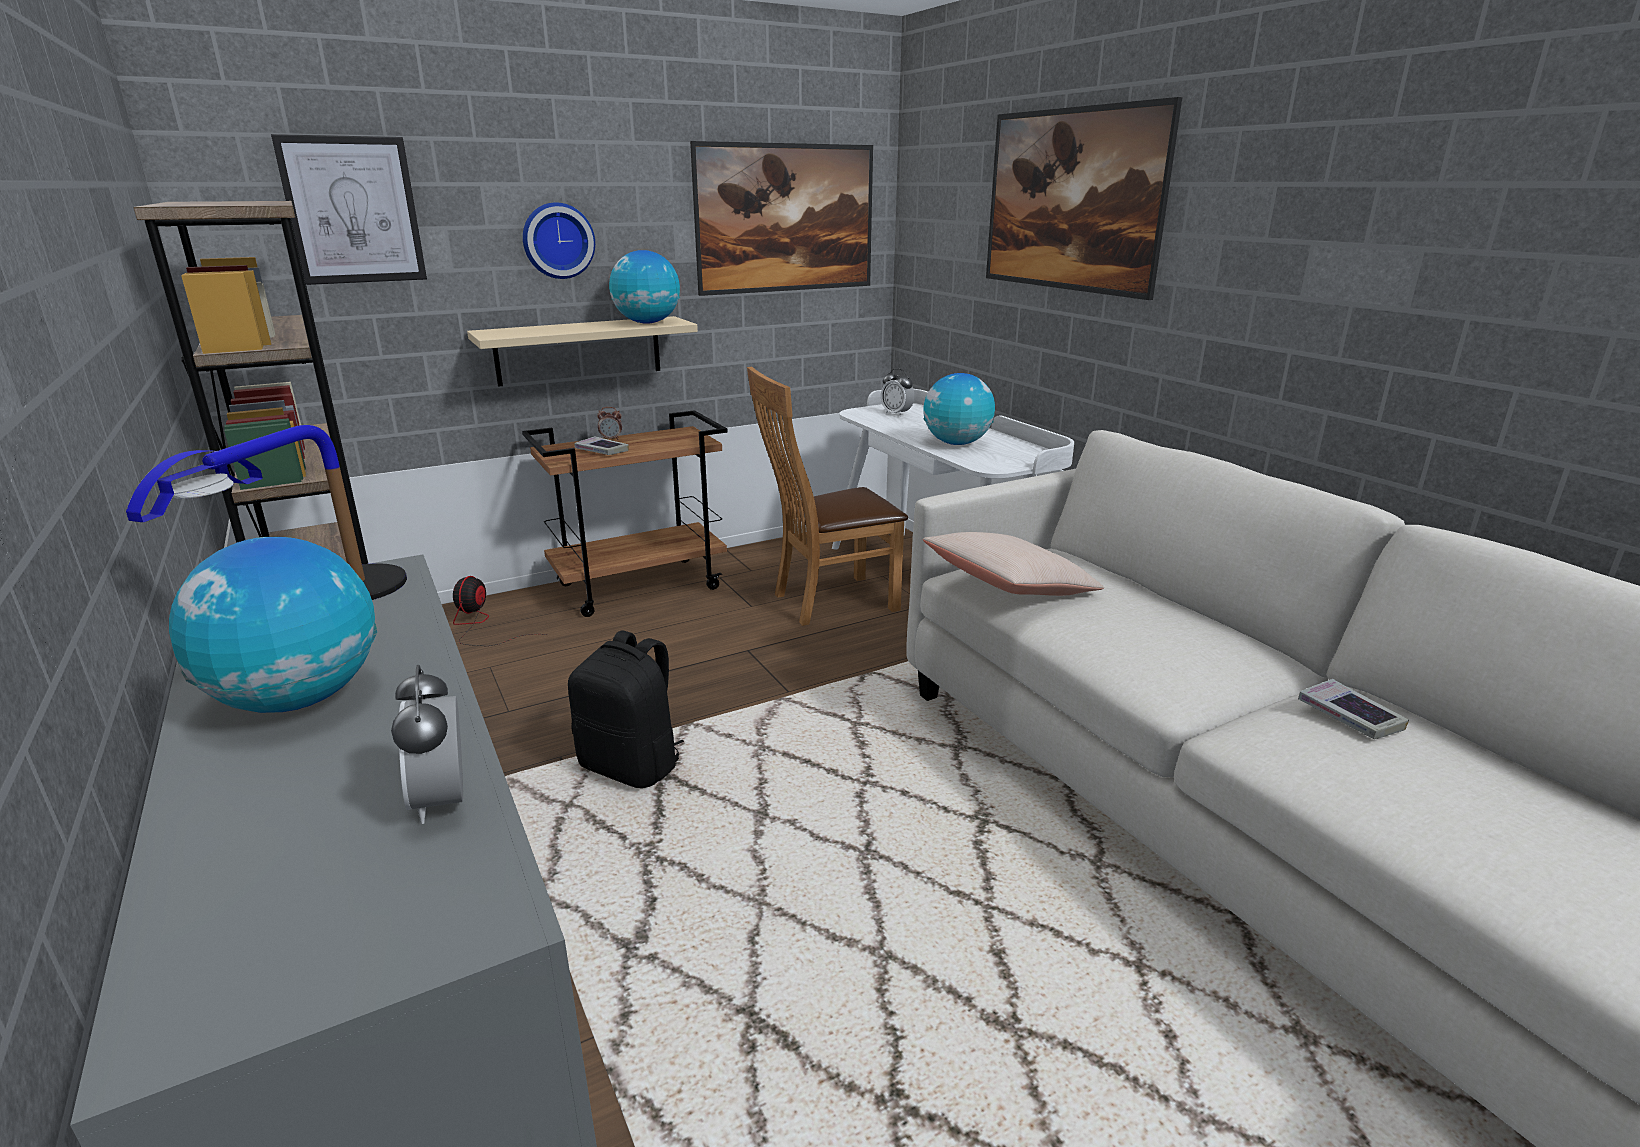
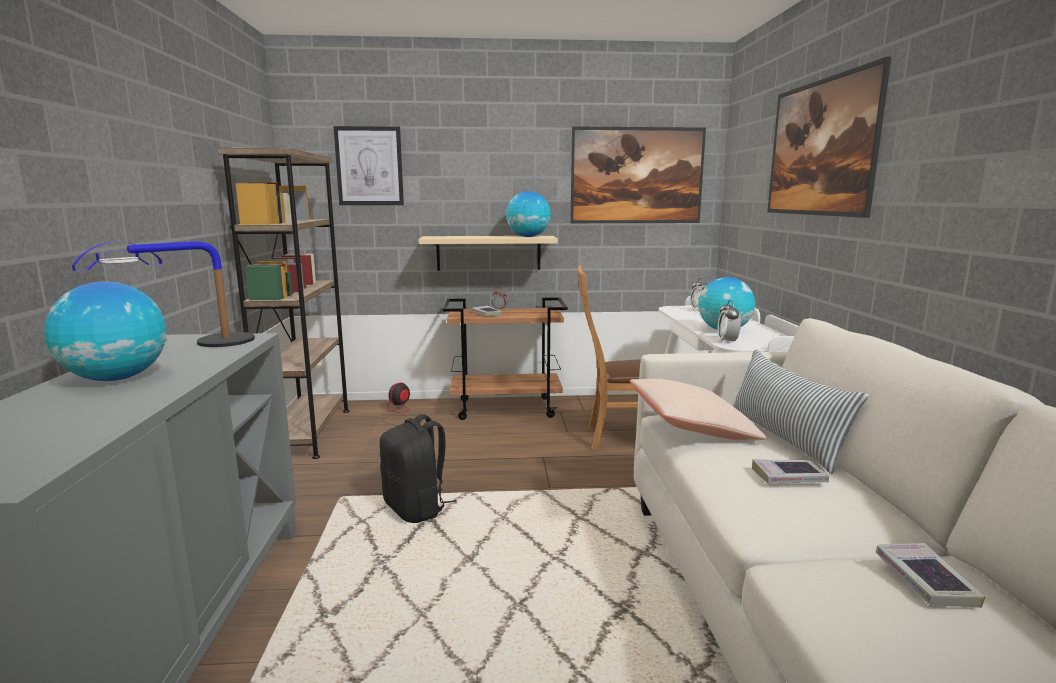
camera: 25 degrees right, 10 degrees down
alarm clock [391,665,463,824] -> alarm clock moved to [717,300,741,344]
wall clock [523,202,595,279] -> none
none -> pillow [733,349,869,474]
none -> book [752,459,829,483]

